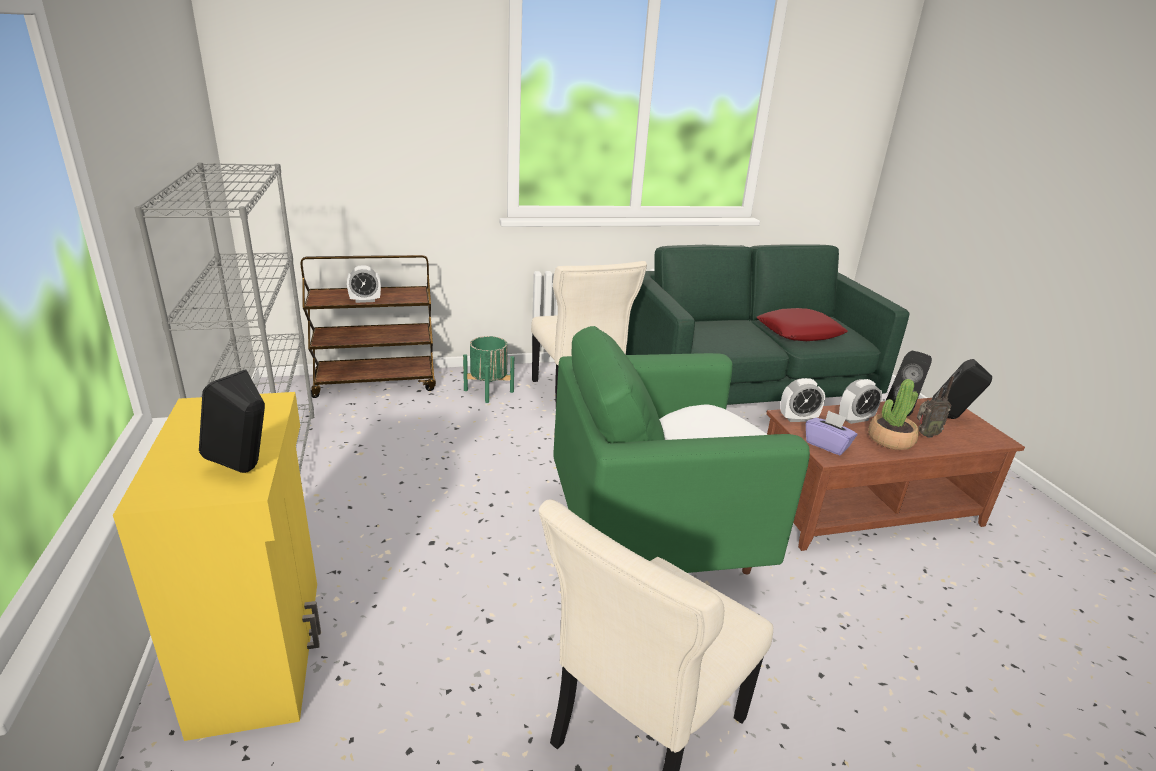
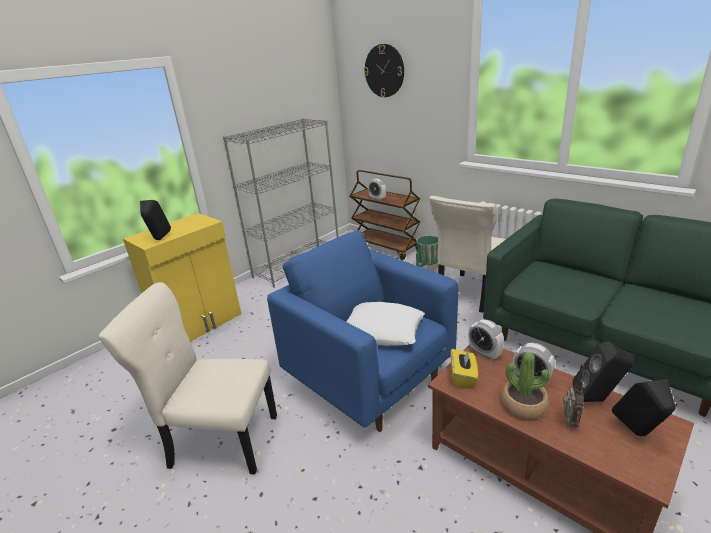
camera: 60 degrees right, 0 degrees up
green armchair [553,326,810,575] -> blue armchair [267,230,458,432]
red pillow [756,308,848,341] -> none
purple tissue box [806,410,858,455] -> yellow tissue box [450,348,478,387]
radio [917,376,954,438] -> radio turned 120 degrees counterclockwise [563,364,584,428]
none -> wall clock [364,44,404,97]

